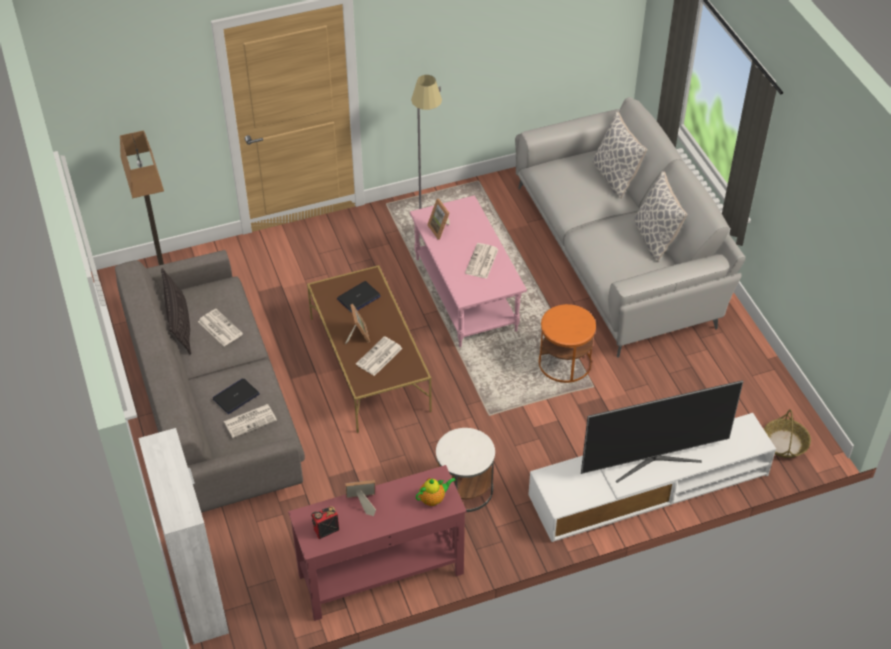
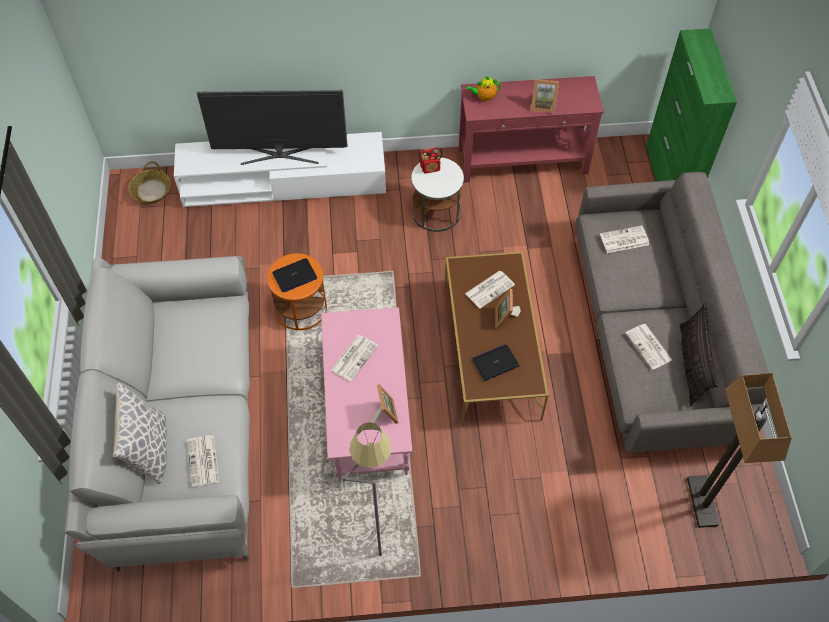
camera: 165 degrees left, 10 degrees up
white cabinet [138,428,229,644] -> green cabinet [646,28,737,181]
laptop [213,378,260,414] -> laptop moved to [272,258,317,292]
radio [311,507,339,539] -> radio moved to [420,147,441,174]
pillow [634,171,687,261] -> none
none -> newspaper [187,435,219,487]

